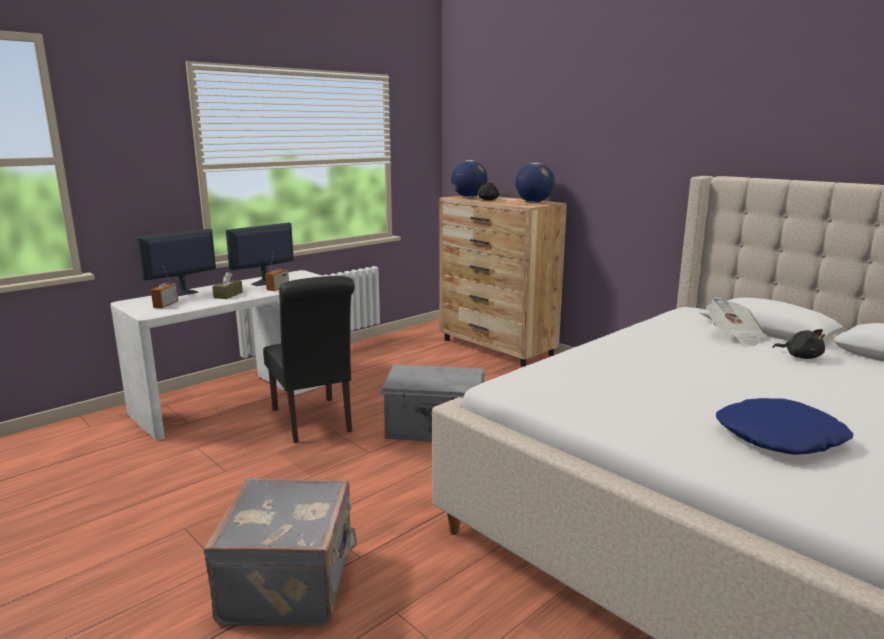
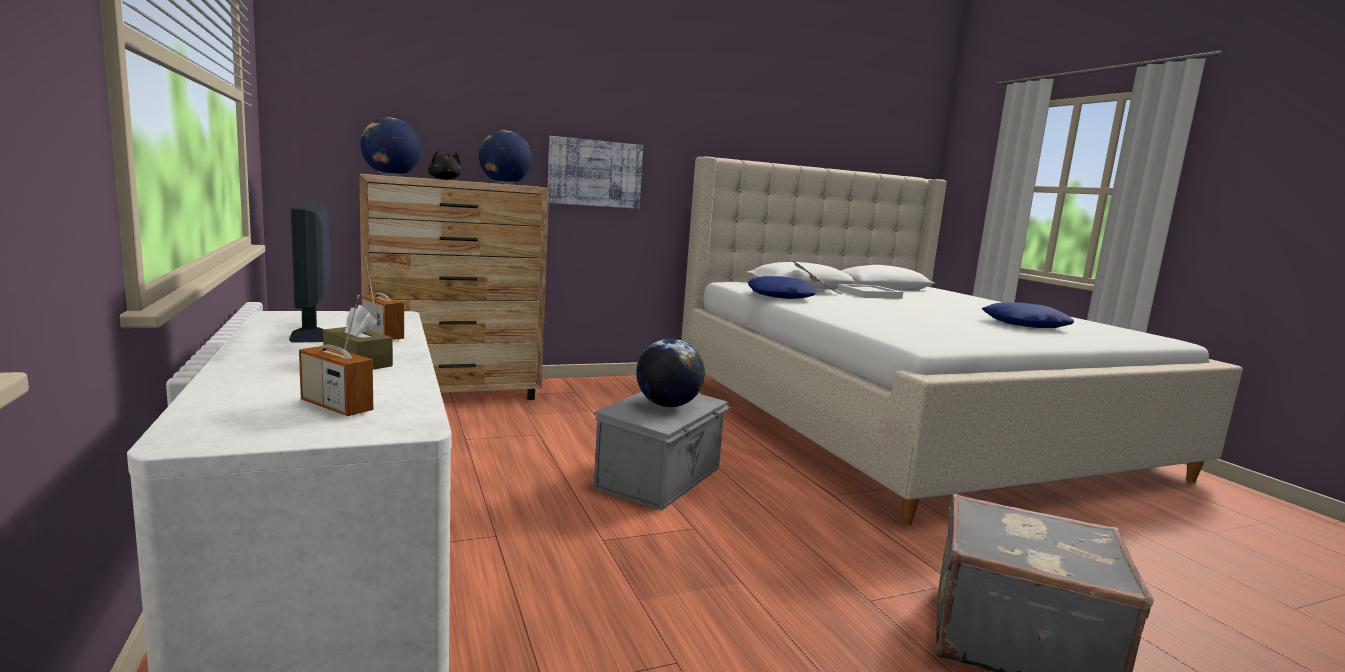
camera: 70 degrees left, 5 degrees down
monitor [137,229,216,296] -> none
black chair [263,276,355,443] -> none
black plush toy [773,329,825,359] -> white tray [837,284,903,299]
none -> picture [548,136,643,209]
none -> globe [636,339,705,407]
none -> blue pillow [748,276,817,299]

